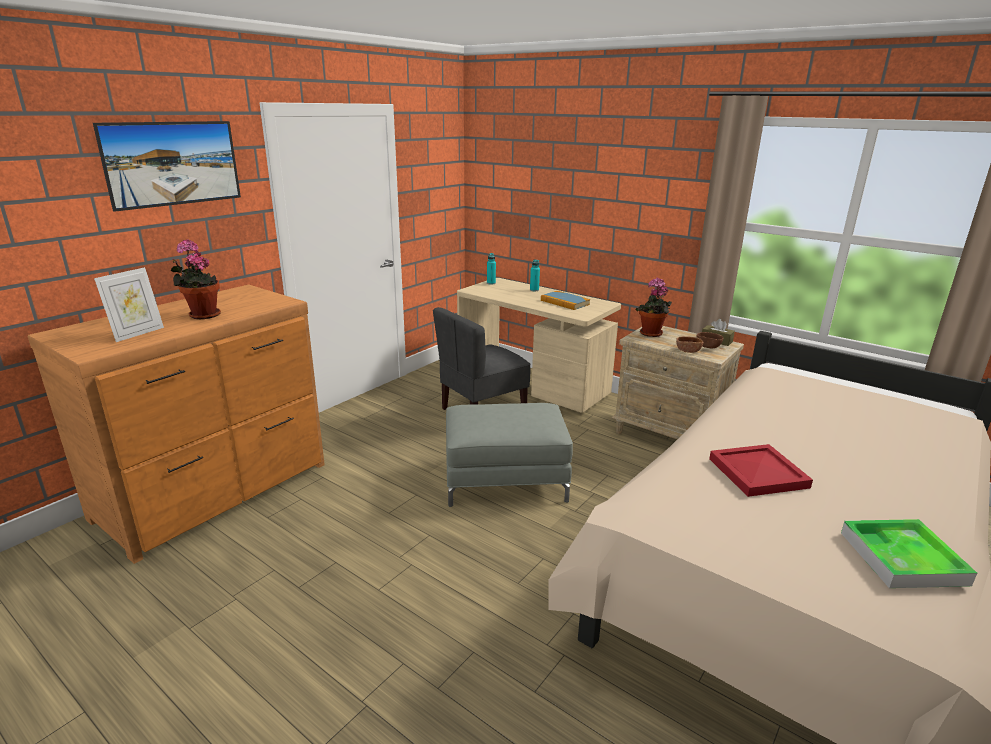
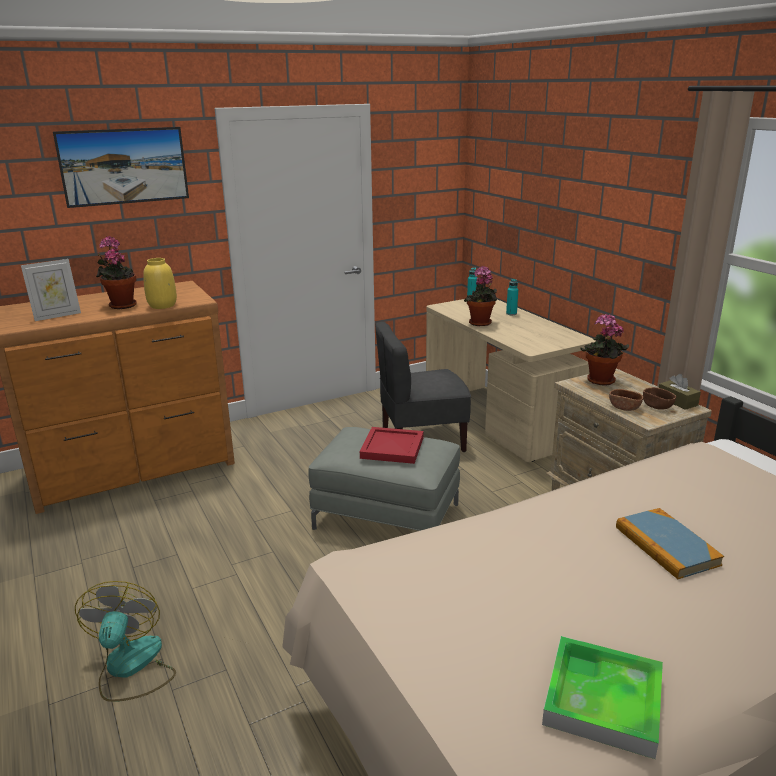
camera: 25 degrees right, 0 degrees up
book [541,291,590,310] -> book moved to [616,508,724,579]
red tray [709,444,813,497] -> red tray moved to [360,427,424,464]
none -> fan [75,581,176,702]
none -> yellow vase [143,258,177,309]
none -> potted plant [464,266,497,326]

